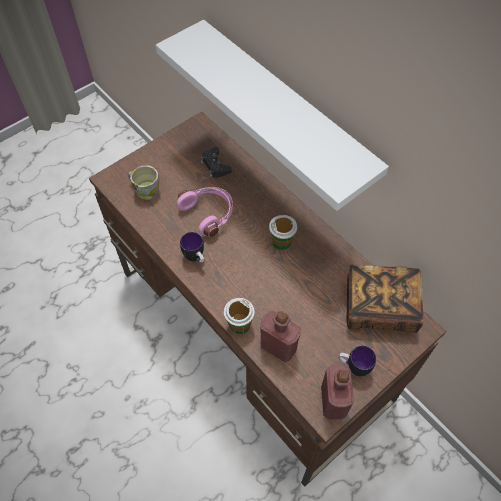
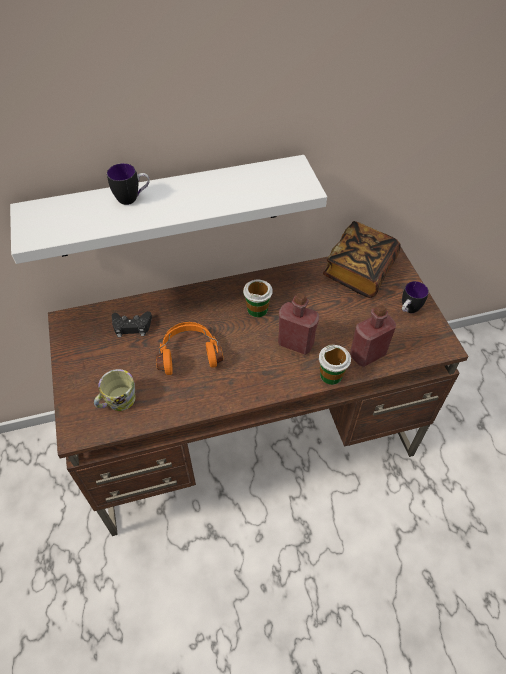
camera: 65 degrees left, 5 degrees down
pink headphones [177,187,233,237] -> orange headphones [156,322,223,375]
mug [180,232,205,263] -> mug moved to [107,163,150,205]
red bottle [321,365,354,419] -> red bottle moved to [278,293,319,355]

